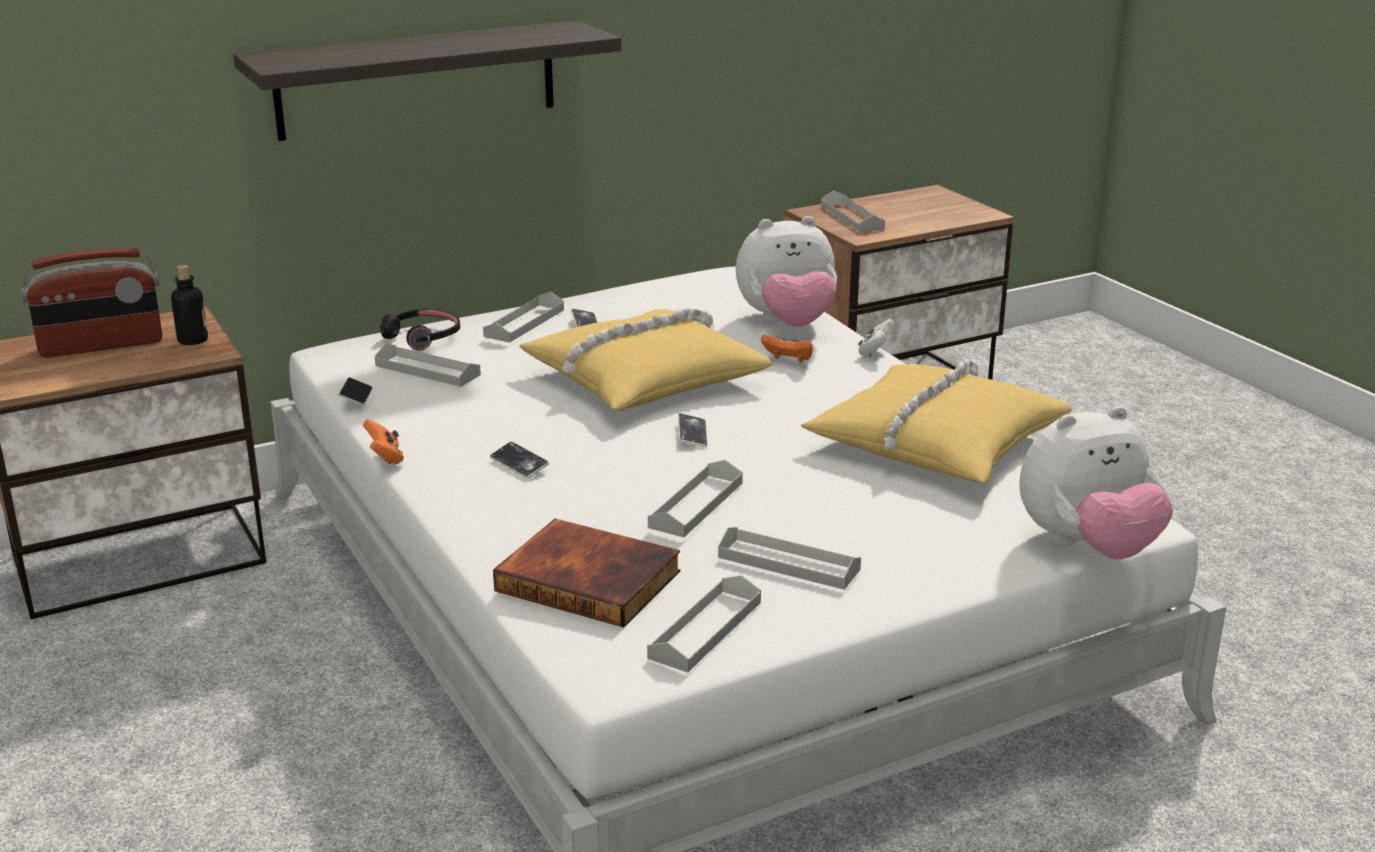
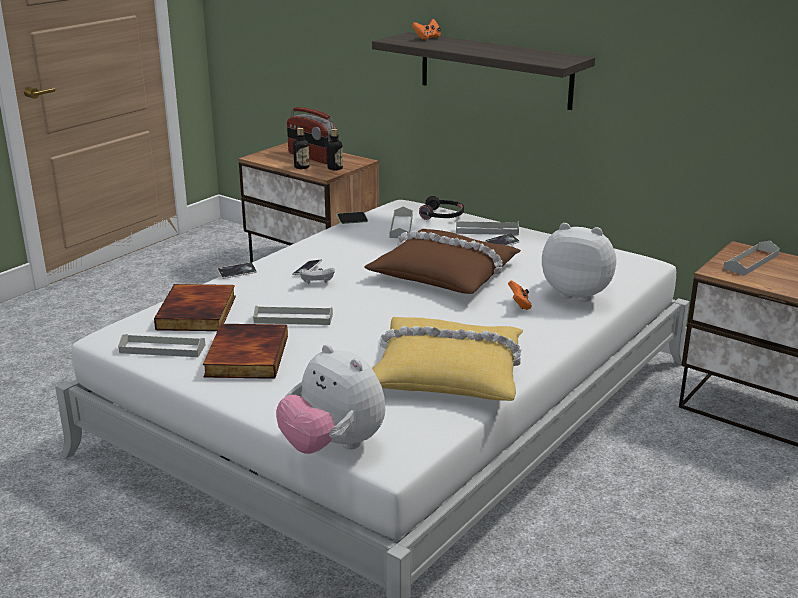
camera: 65 degrees right, 0 degrees up
orange game controller [363,419,404,464] -> orange game controller moved to [412,19,441,40]
yellow pillow [519,308,772,410] -> brown pillow [364,229,521,294]
phone [678,414,708,447] -> phone moved to [217,262,257,279]
grey tray [718,527,861,590] -> book [203,324,288,379]
plush toy [736,216,837,327] -> plush toy turned 150 degrees clockwise [542,223,616,302]
white game controller [858,319,894,357] -> white game controller moved to [299,267,335,284]
none -> bottle [293,128,310,169]

